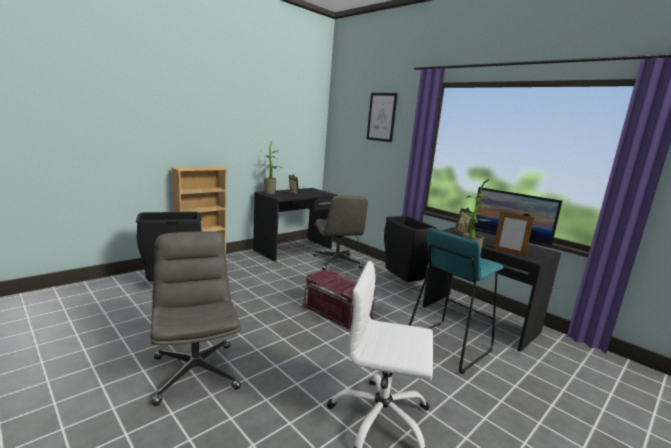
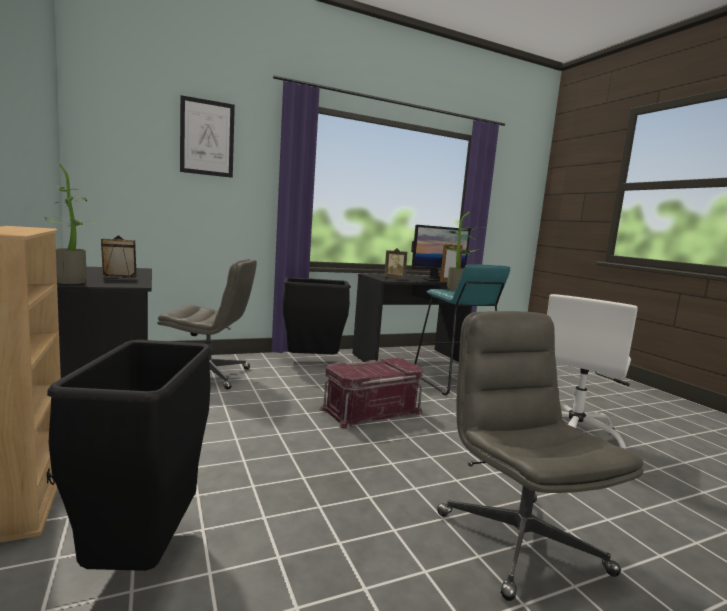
camera: 70 degrees left, 5 degrees down
grey office chair [150,231,241,406] -> grey office chair turned 75 degrees clockwise [437,311,644,601]

